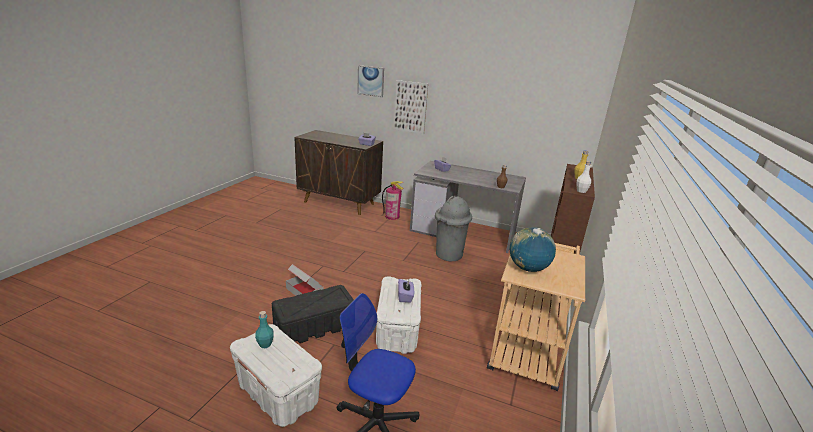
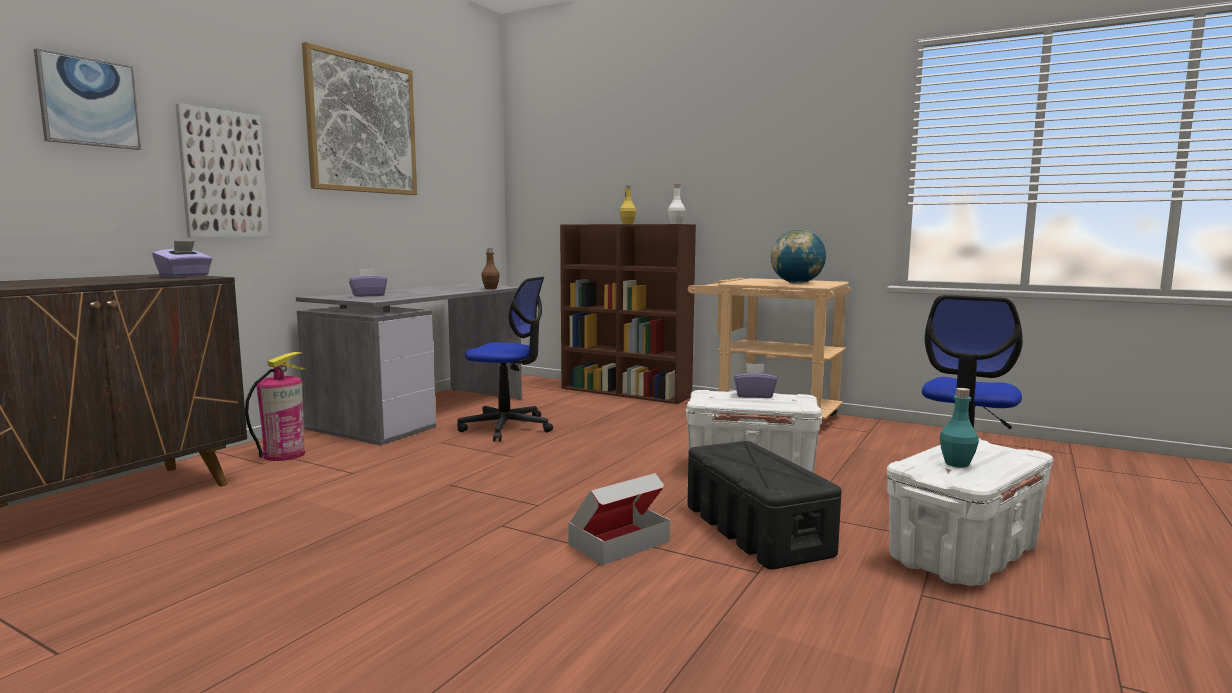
camera: 80 degrees left, 15 degrees down
grey trash can [435,195,472,261] -> office chair [457,277,553,441]
none -> picture [302,42,417,195]

